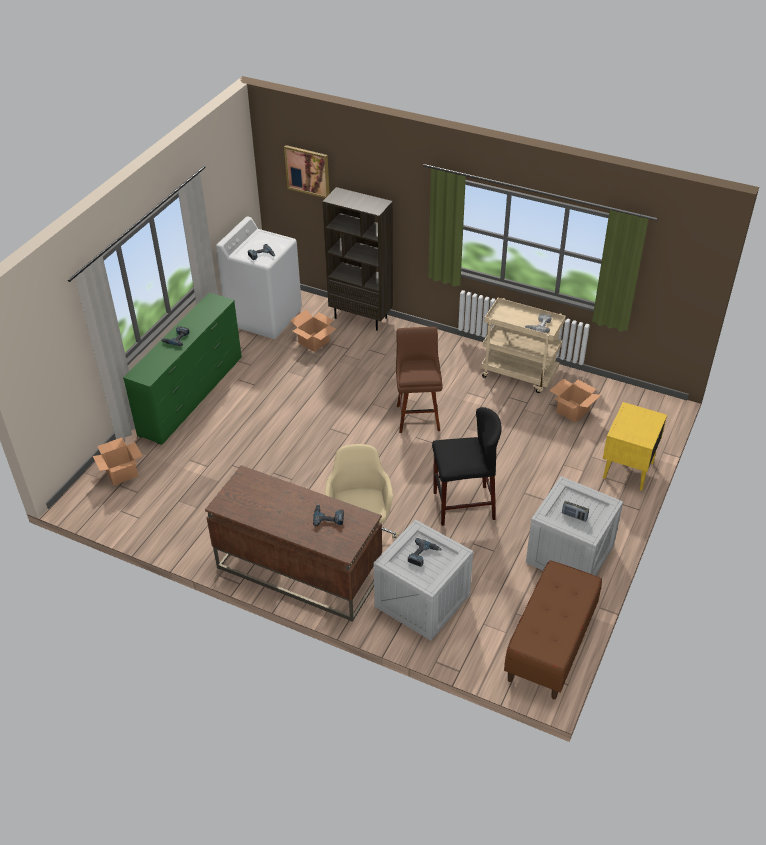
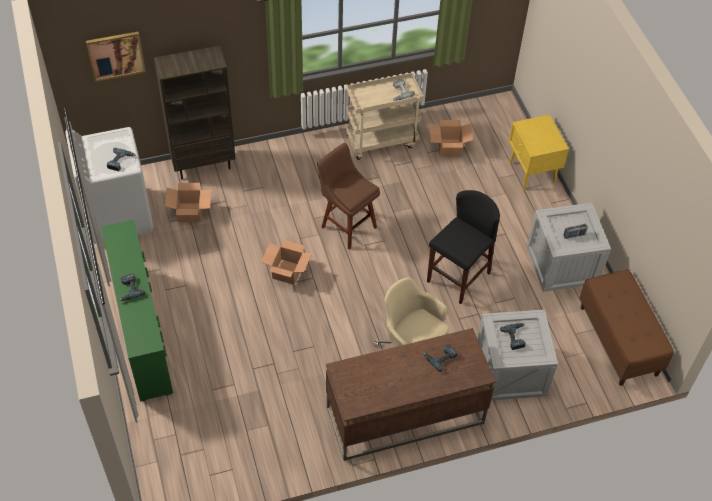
camera: 45 degrees left, 10 degrees up
cardboard box [93,438,142,485] -> cardboard box moved to [261,240,312,285]

